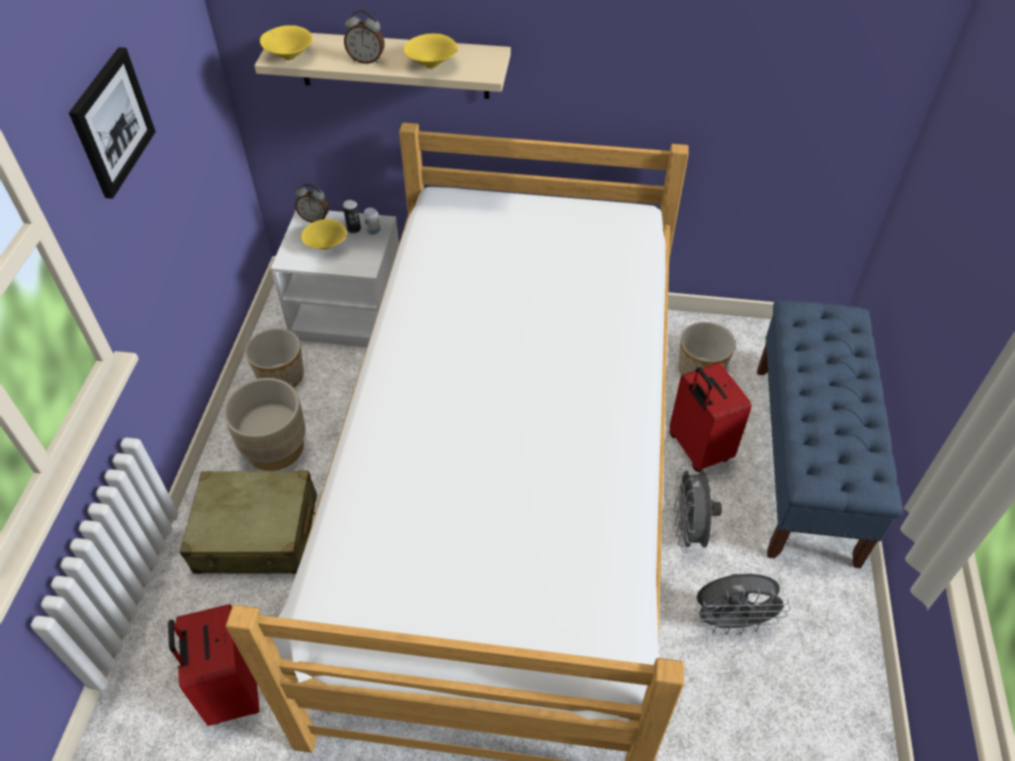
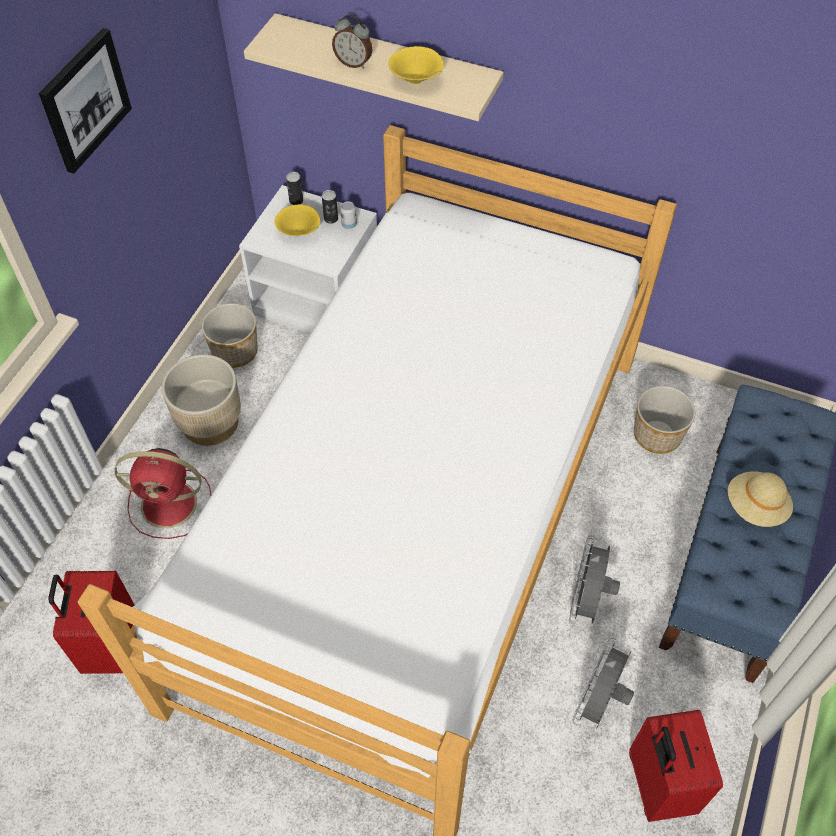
camera: 15 degrees right, 5 degrees up
beige suitcase [180,470,317,574] -> red fan [114,448,211,539]
yellow bowl [260,25,312,60] -> none
alarm clock [295,184,329,223] -> can [286,172,303,205]
red suitcase [669,362,752,472] -> red suitcase moved to [629,710,723,822]
grey fan [693,574,791,635] -> grey fan turned 105 degrees clockwise [572,636,634,729]
none -> beige hat [728,471,793,527]

